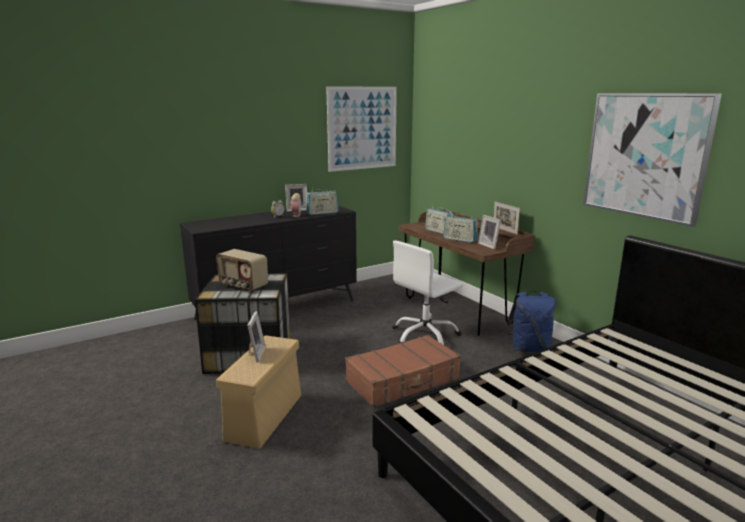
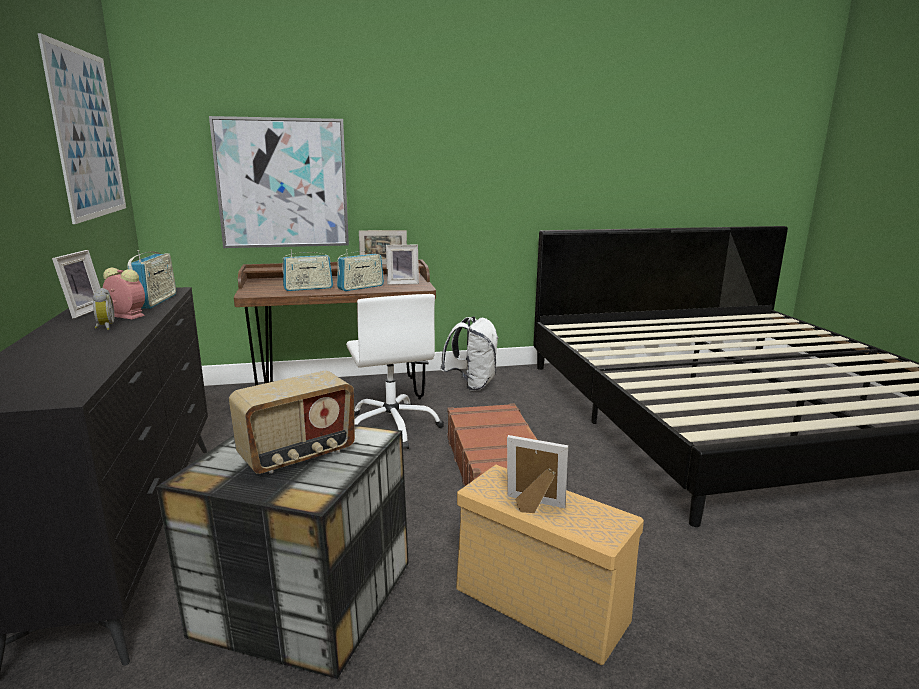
camera: 70 degrees left, 0 degrees up
blue backpack [507,291,556,352] -> white backpack [440,317,498,391]
picture [583,93,722,227] -> picture moved to [209,116,349,248]

